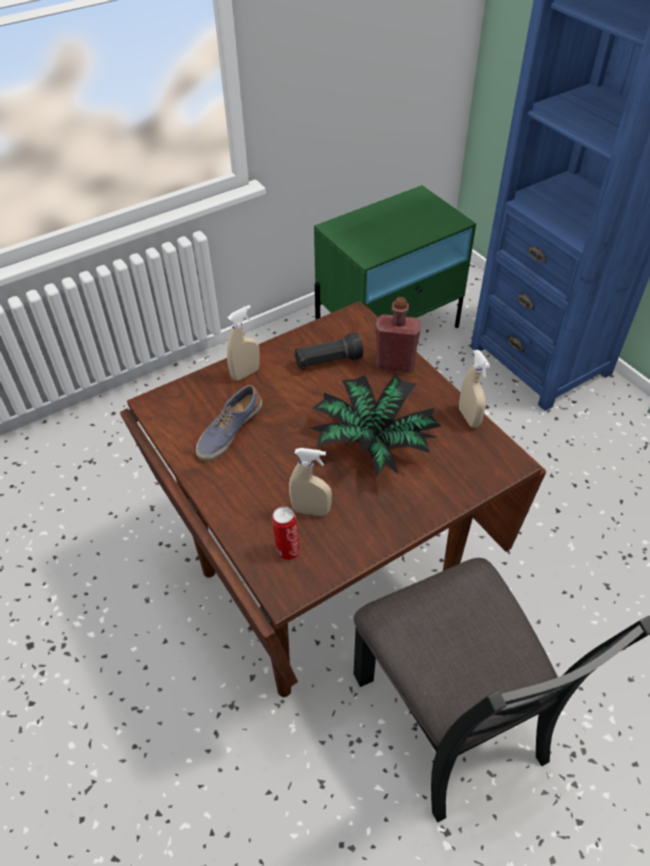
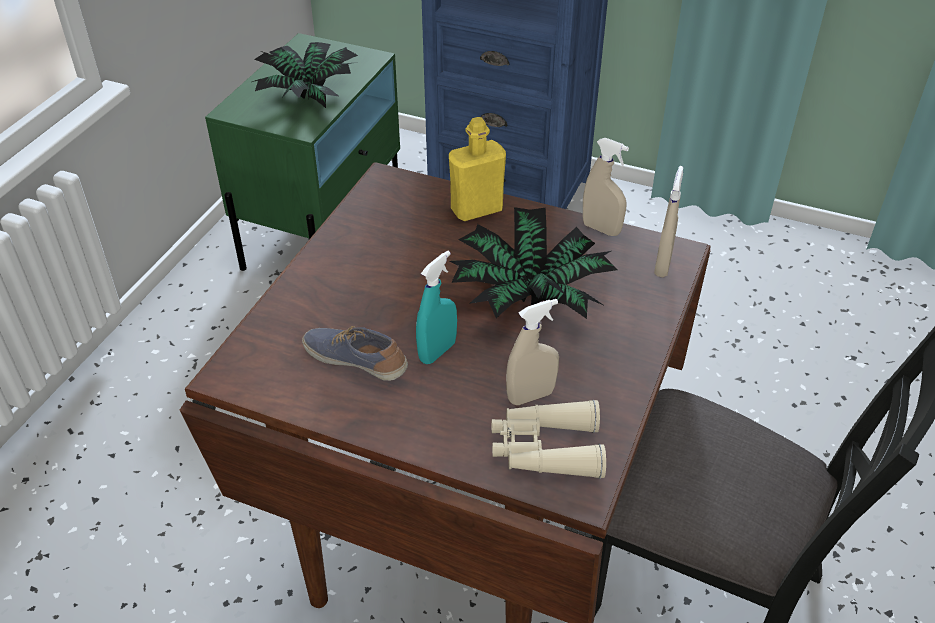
camera: 35 degrees left, 5 degrees down
shoe [196,385,262,461] -> shoe turned 120 degrees clockwise [302,326,408,381]
beige spray bottle [227,305,260,381] -> beige spray bottle moved to [654,166,683,277]
can [272,506,300,560] -> beige binoculars [492,400,606,479]
black flashlight [294,332,363,370] -> none
red bottle [376,297,422,373] -> yellow bottle [449,117,506,221]
none -> potted plant [253,42,358,108]
none -> turquoise spray bottle [416,251,457,364]

